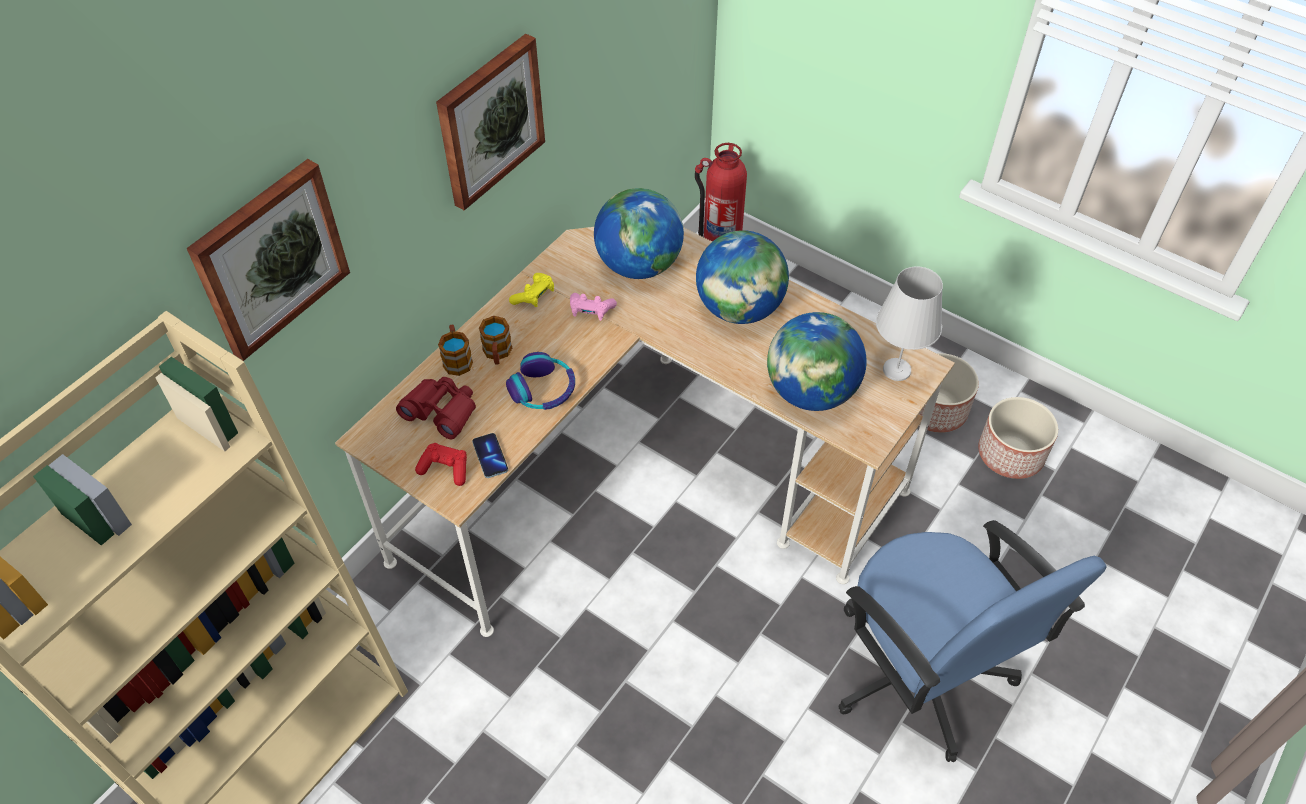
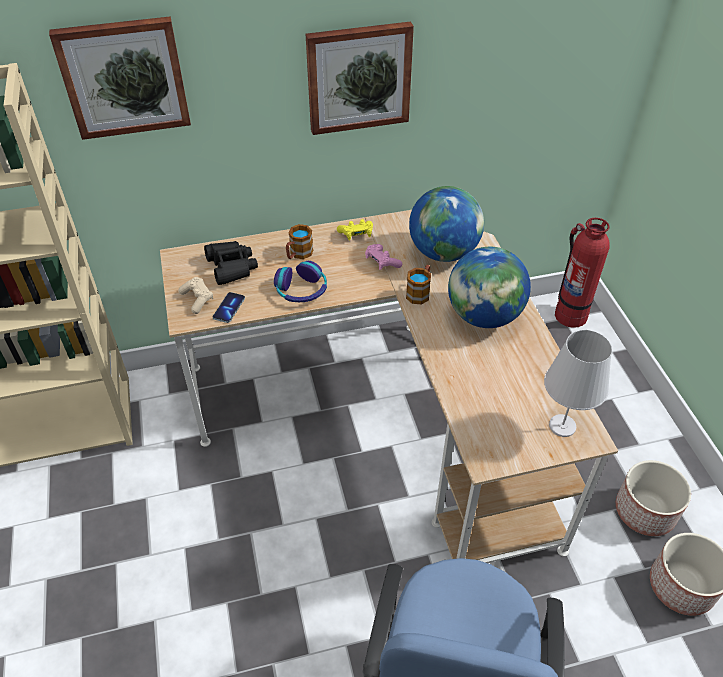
camera: 40 degrees right, 5 degrees down
red binoculars [396,377,476,439] -> black binoculars [204,241,258,285]
red game controller [415,443,467,486] -> beige game controller [178,277,213,314]
mug [438,325,473,376] -> mug moved to [406,265,431,304]
globe [767,312,867,411] -> none

